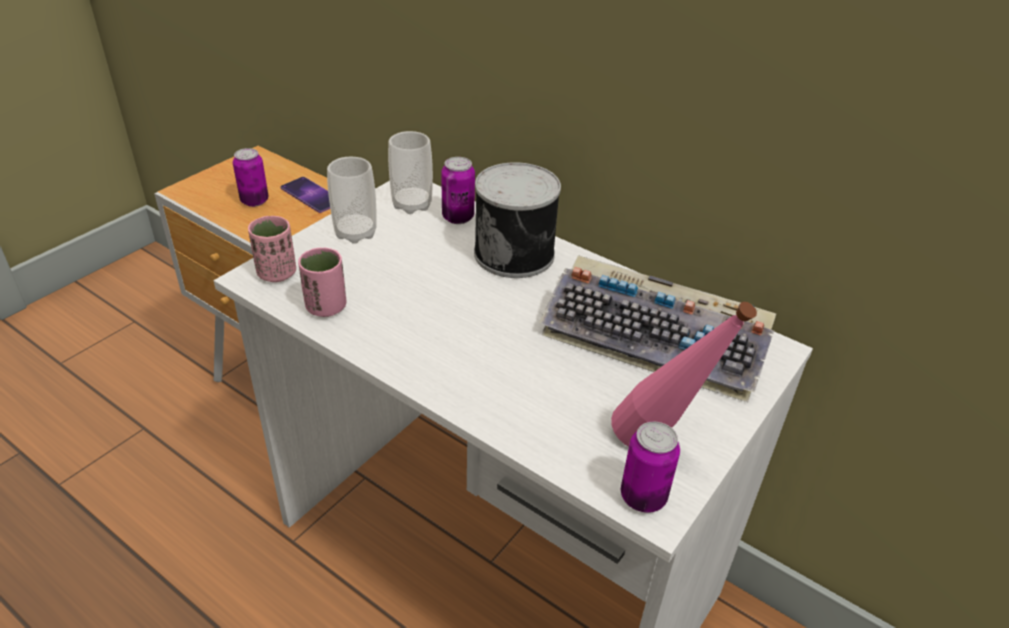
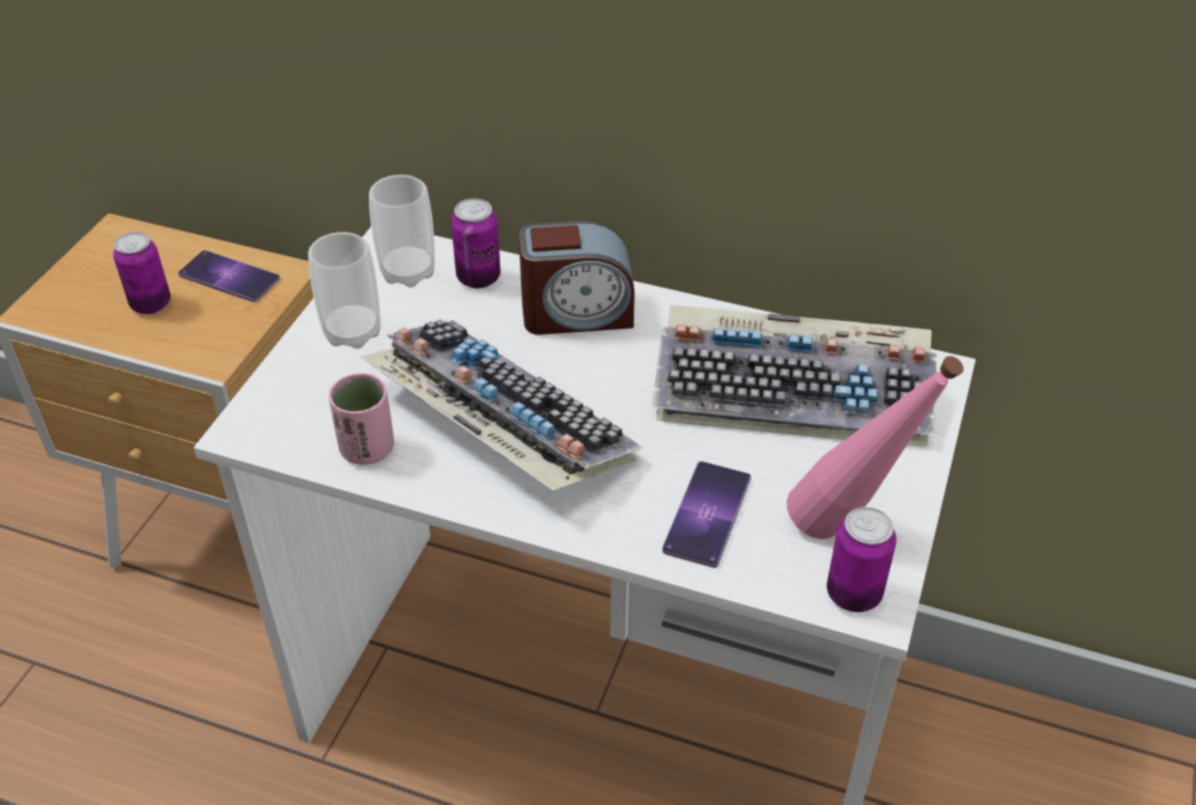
camera: 15 degrees left, 5 degrees up
pink cup [248,216,296,282] -> none
can [474,162,561,278] -> alarm clock [519,220,635,335]
none -> keyboard [360,320,643,491]
none -> phone [662,461,751,568]

